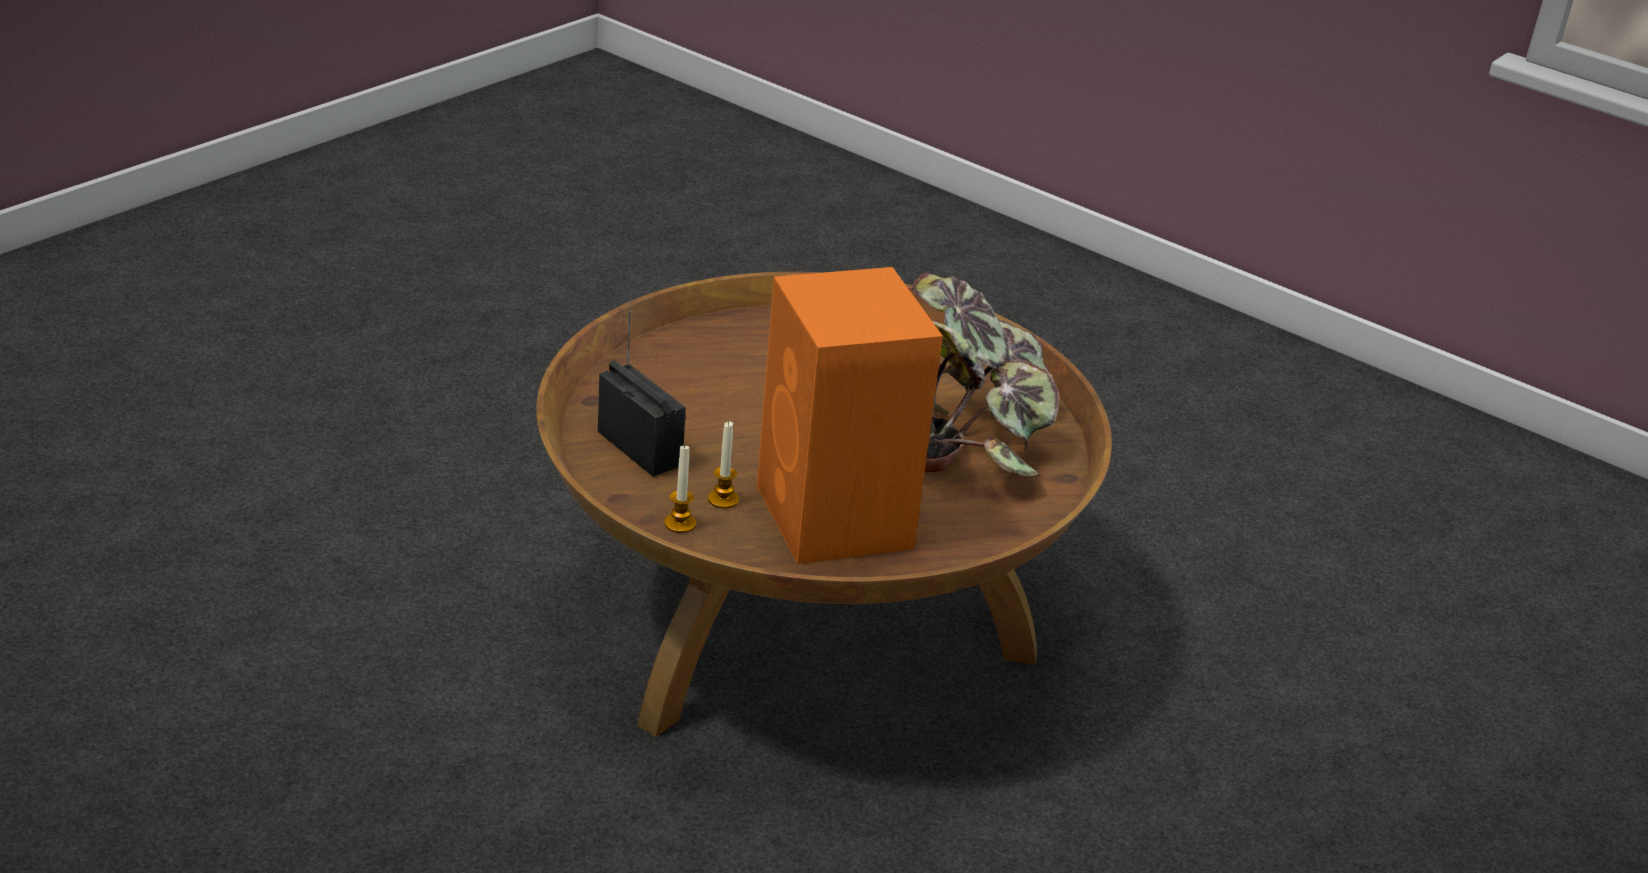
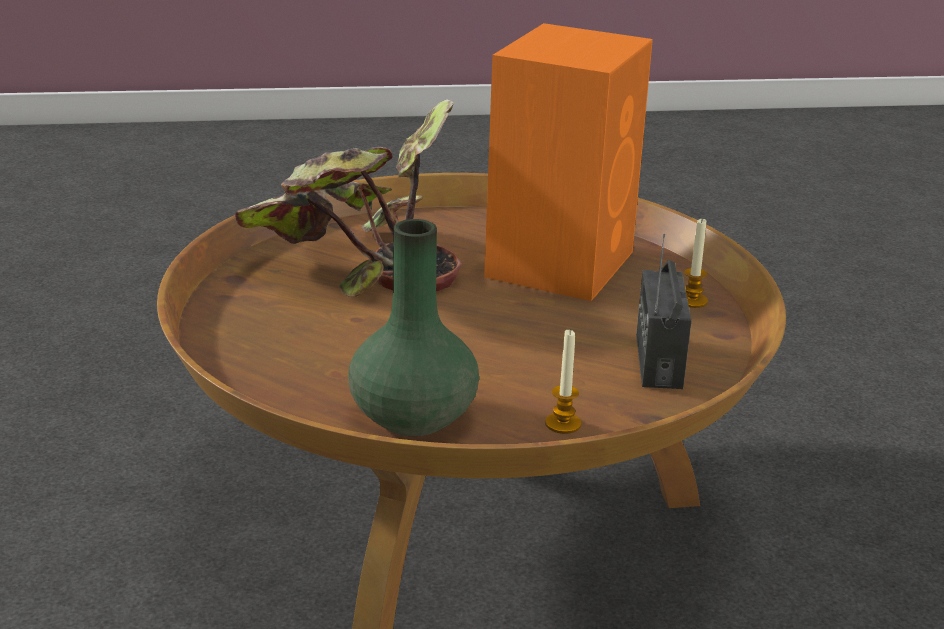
camera: 135 degrees left, 5 degrees down
candle [708,422,739,509] -> candle moved to [545,329,582,434]
none -> green vase [348,219,479,436]

